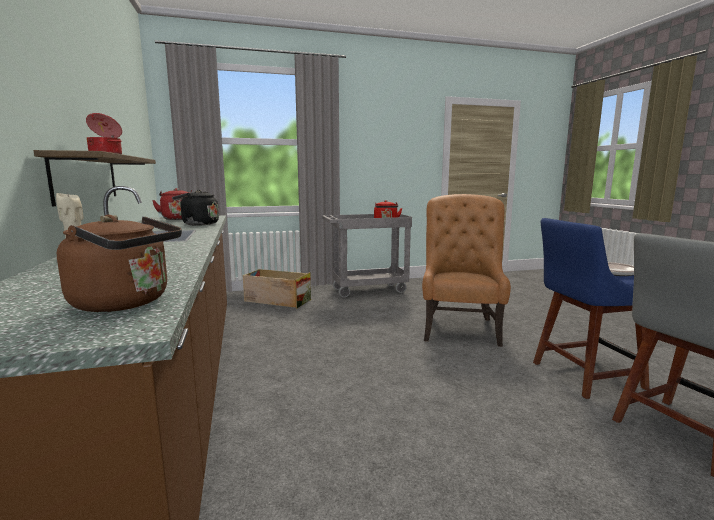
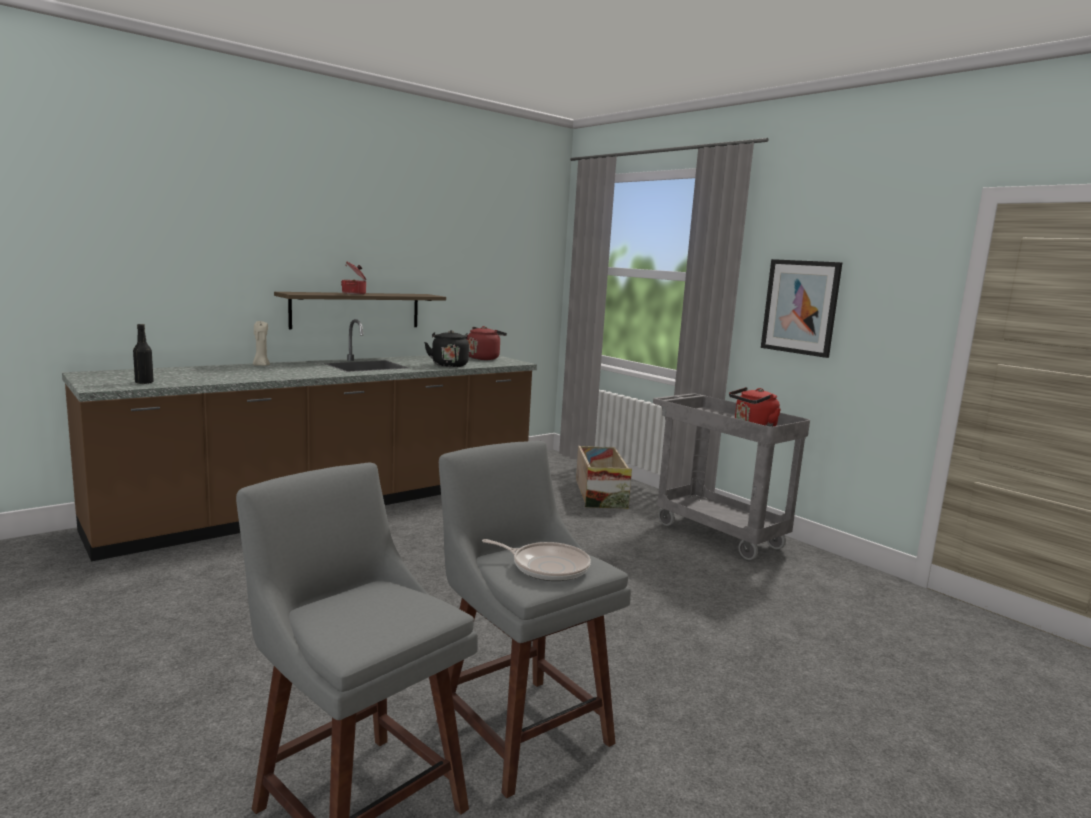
camera: 65 degrees right, 0 degrees up
brown kettle [57,215,182,312] -> black bottle [133,324,154,384]
brown chair [422,194,511,347] -> none
blue stool [533,218,649,399] -> grey stool [436,441,631,798]
none -> picture [761,259,842,358]

